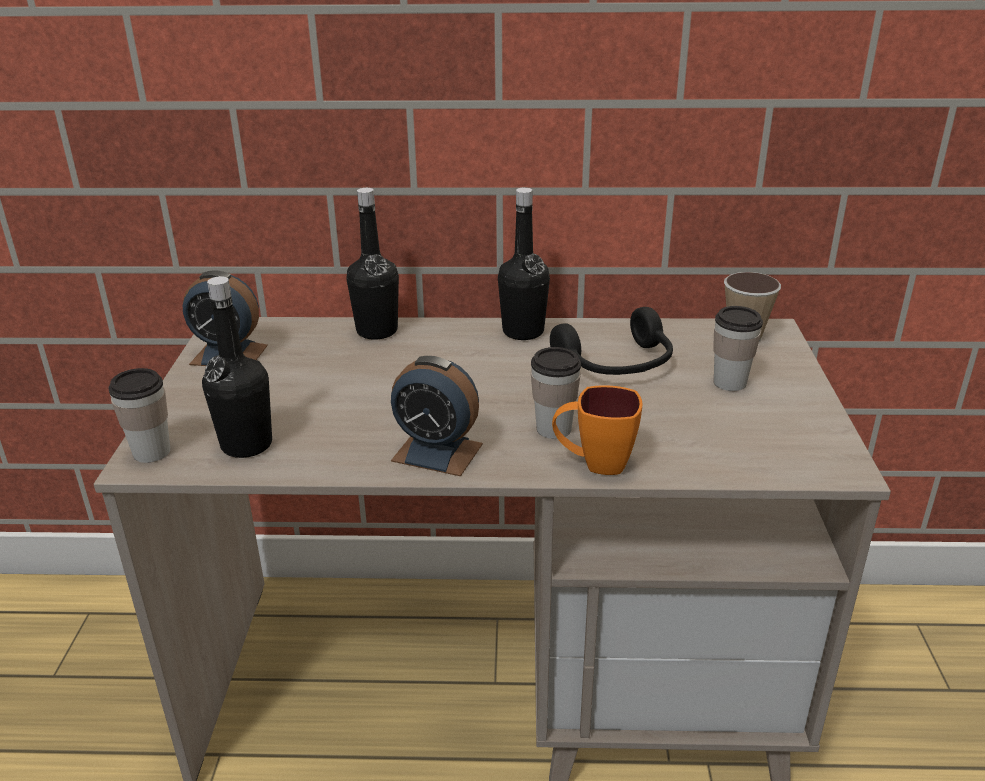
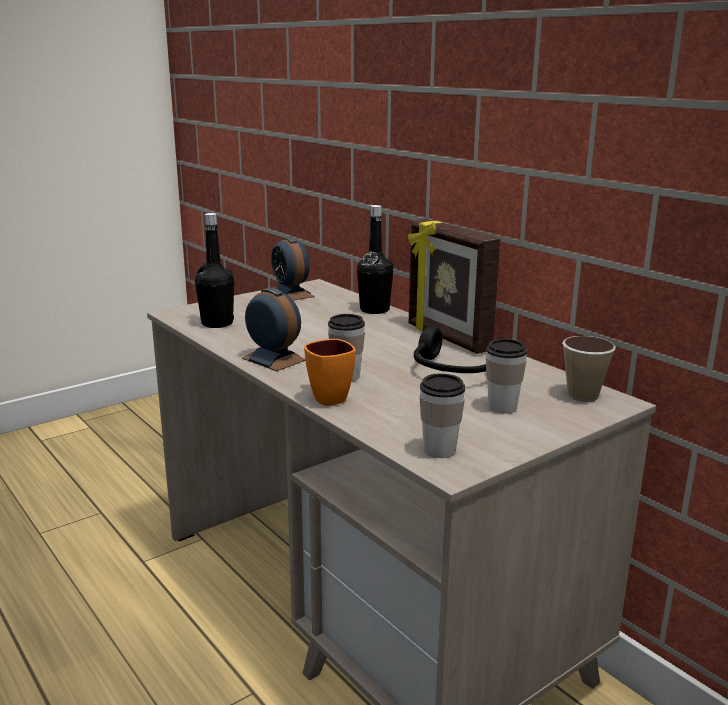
camera: 50 degrees right, 10 degrees down
cup [108,368,171,463] -> cup moved to [419,373,465,458]
alarm clock [391,356,483,476] -> alarm clock turned 150 degrees clockwise [242,288,305,371]
black bottle [498,188,550,340] -> picture frame [408,219,500,354]

